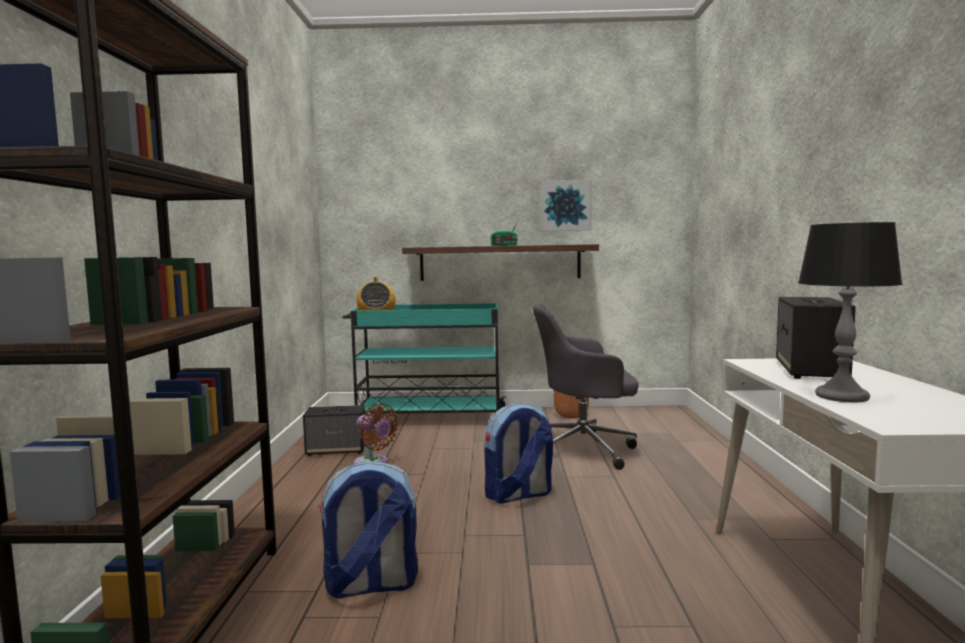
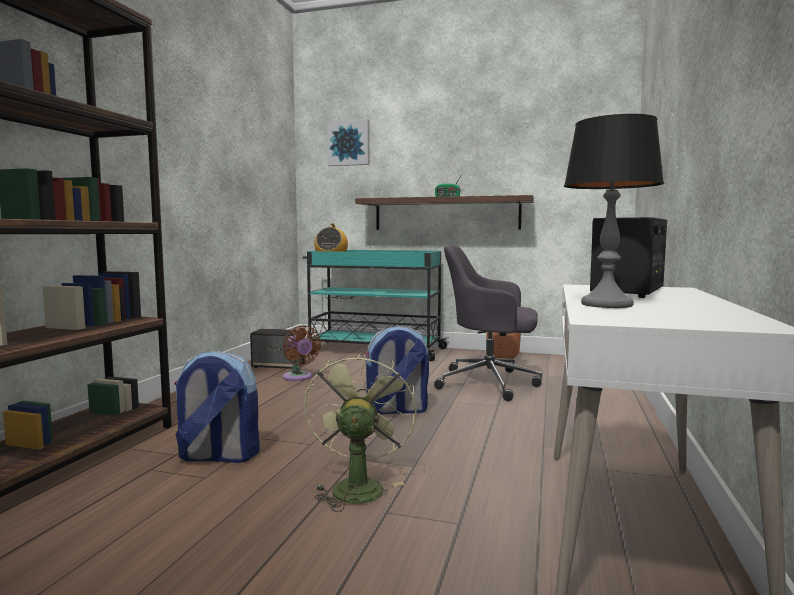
camera: 15 degrees right, 0 degrees up
picture [541,180,591,231] -> picture moved to [327,119,370,166]
none -> green fan [304,352,417,512]

